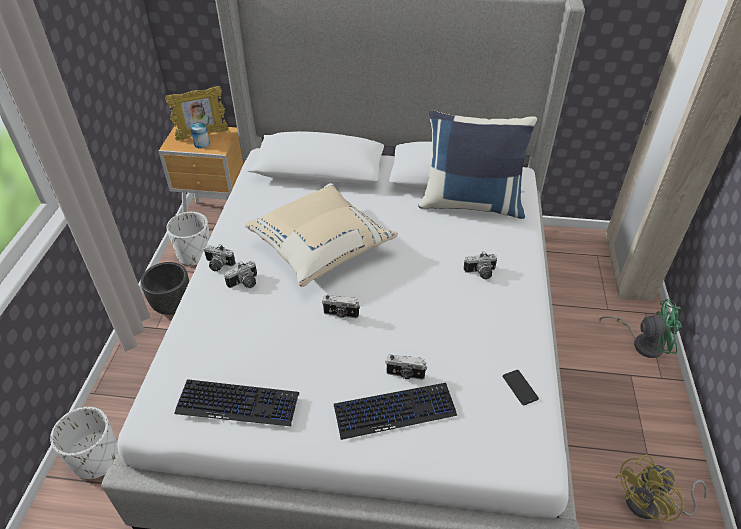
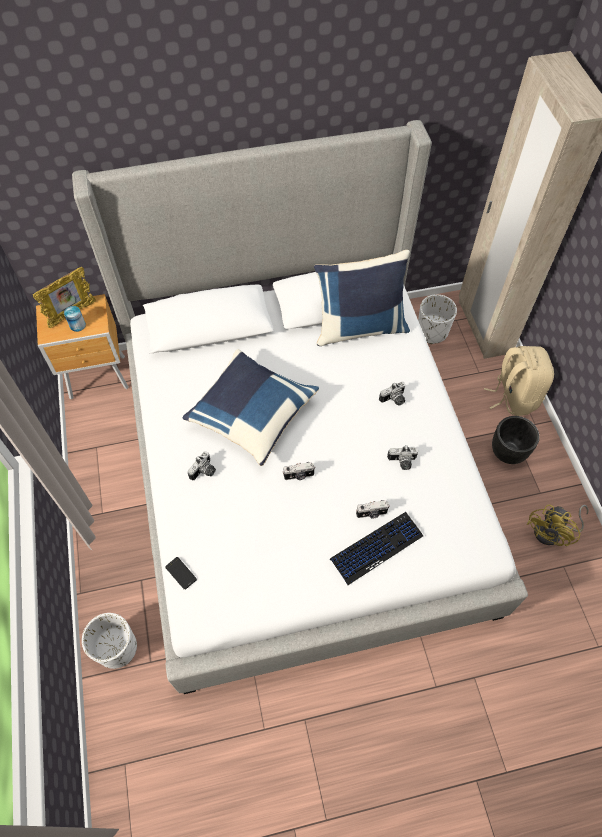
camera: 20 degrees left, 15 degrees up
black planter [140,262,189,315] -> black planter moved to [492,416,540,464]
white planter [166,212,210,265] -> white planter moved to [418,294,457,344]
keyboard [174,379,299,426] -> none
camera [203,244,236,272] -> camera moved to [387,446,418,470]
beige pillow [245,183,398,287] -> blue pillow [183,349,319,466]
phone [502,370,539,406] -> phone moved to [165,557,197,590]
green fan [599,299,682,358] -> beige backpack [484,346,554,416]

